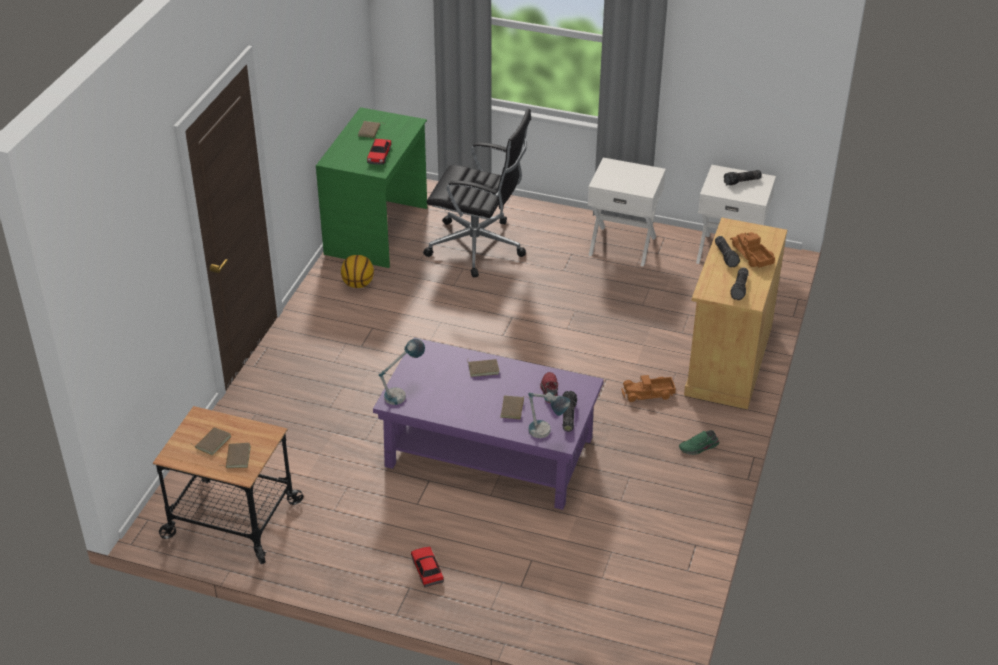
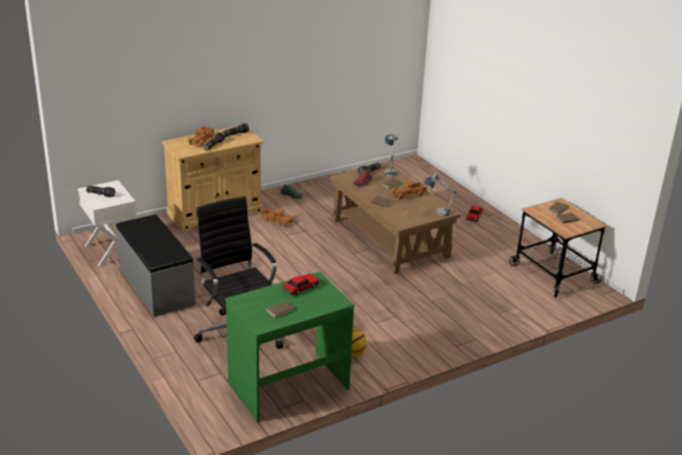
camera: 140 degrees left, 10 degrees down
purple coffee table [373,338,604,510] -> brown coffee table [330,162,460,274]
white nightstand [588,158,666,267] -> grey bench [116,214,195,317]
none -> toy truck [391,181,427,200]

